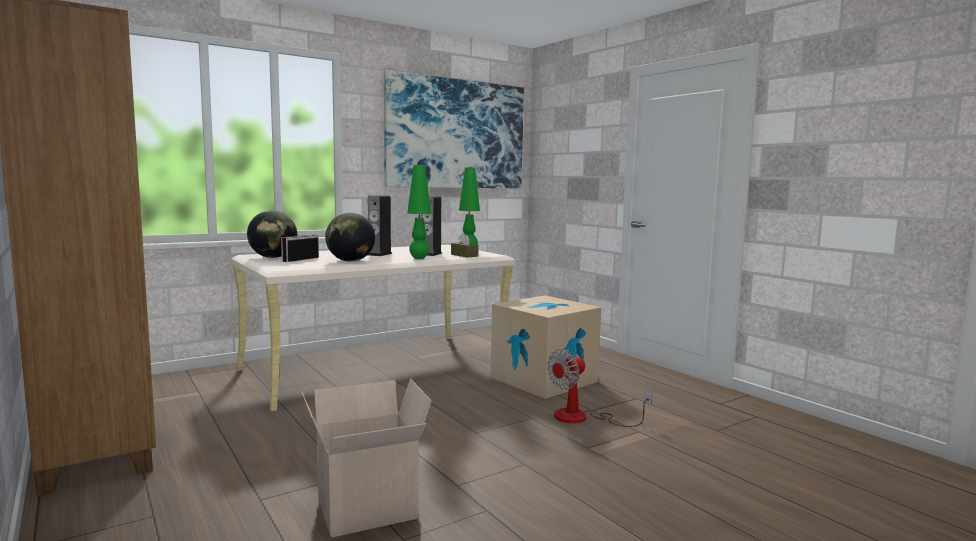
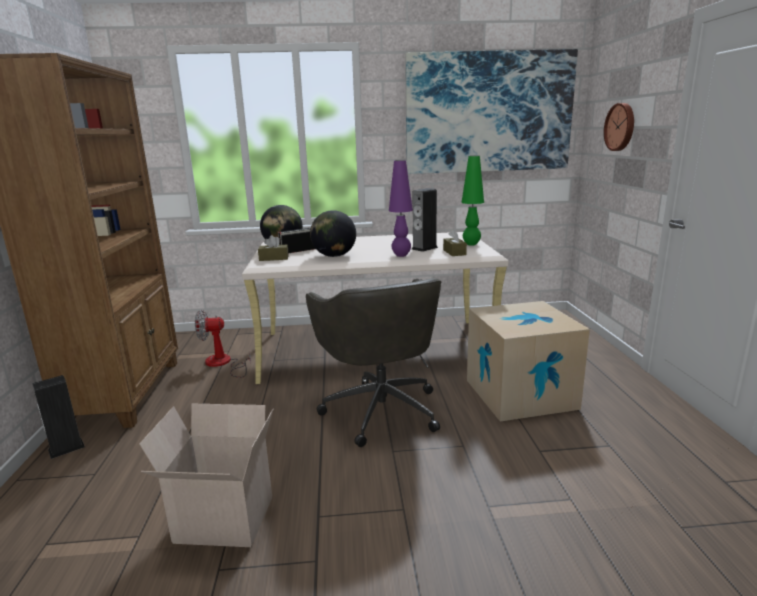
camera: 30 degrees right, 10 degrees up
speaker [368,195,392,256] -> speaker moved to [32,375,85,459]
green table lamp [407,165,431,259] -> purple table lamp [389,160,413,257]
fan [547,349,652,427] -> fan moved to [195,310,251,378]
none -> brown tissue box [258,235,289,261]
none -> grey office chair [306,278,441,447]
none -> wall clock [604,103,634,151]

